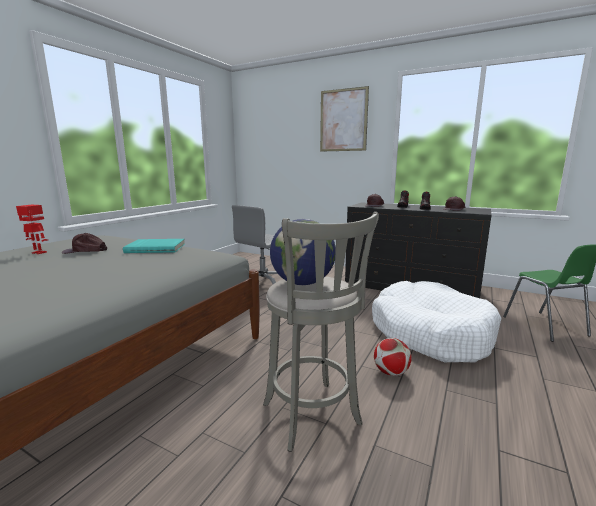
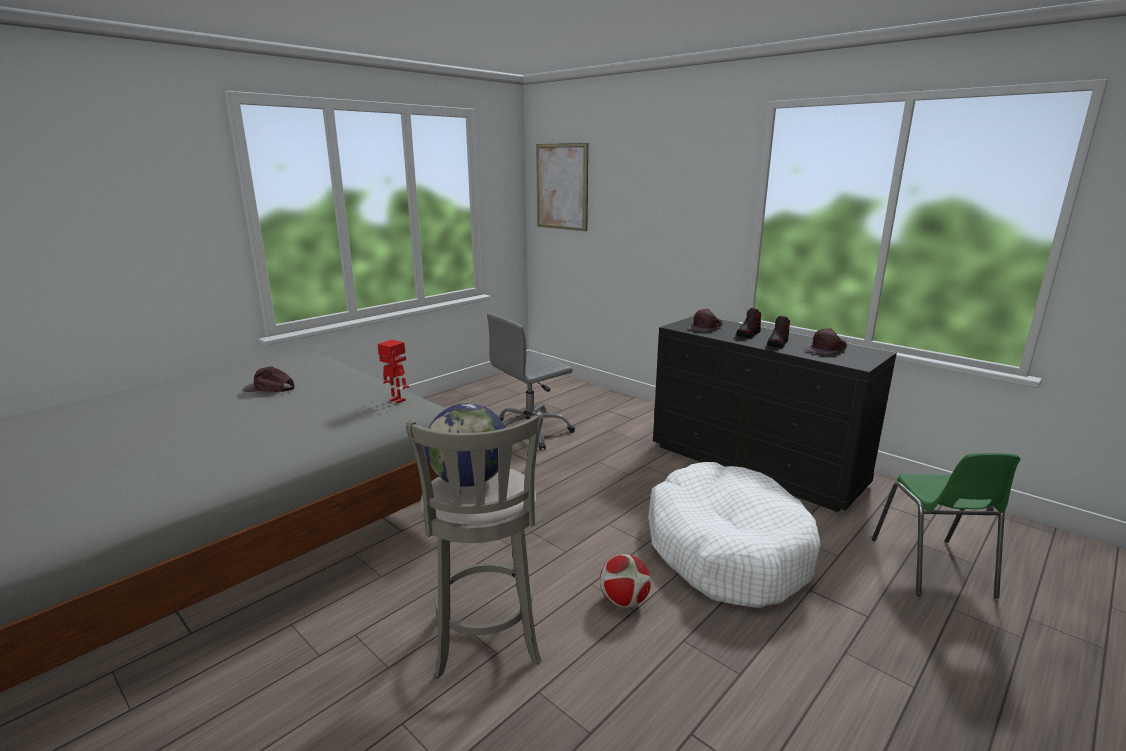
camera: 15 degrees right, 5 degrees up
toy robot [16,205,48,254] -> toy robot moved to [377,340,410,404]
turquoise book [123,239,185,253] -> none
picture [320,86,369,152] -> picture moved to [536,143,588,231]

